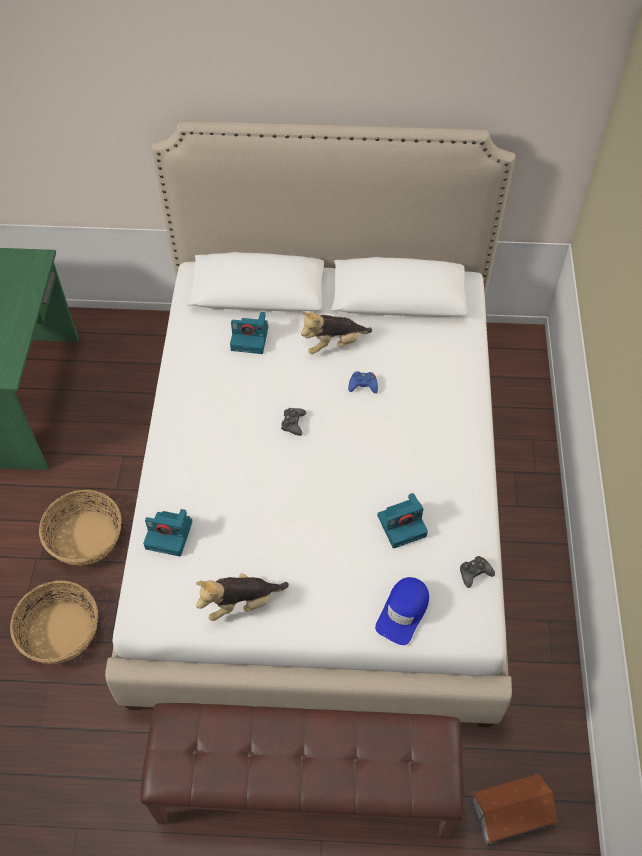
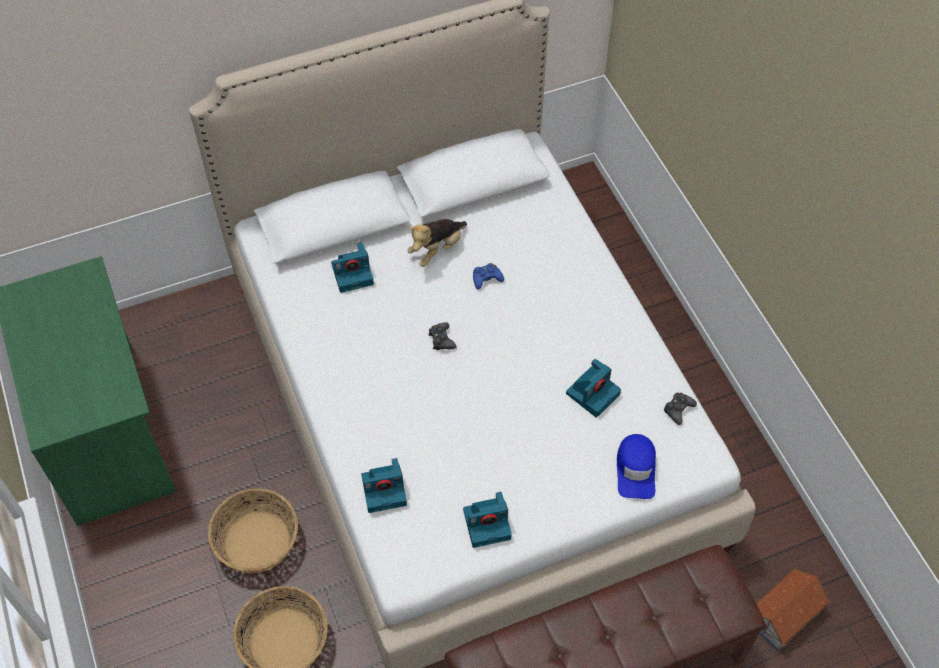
camera: 25 degrees left, 0 degrees up
plush toy [196,573,289,621] -> camera [463,492,512,548]

